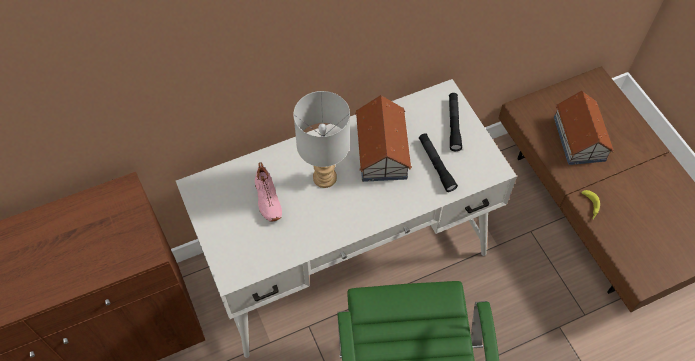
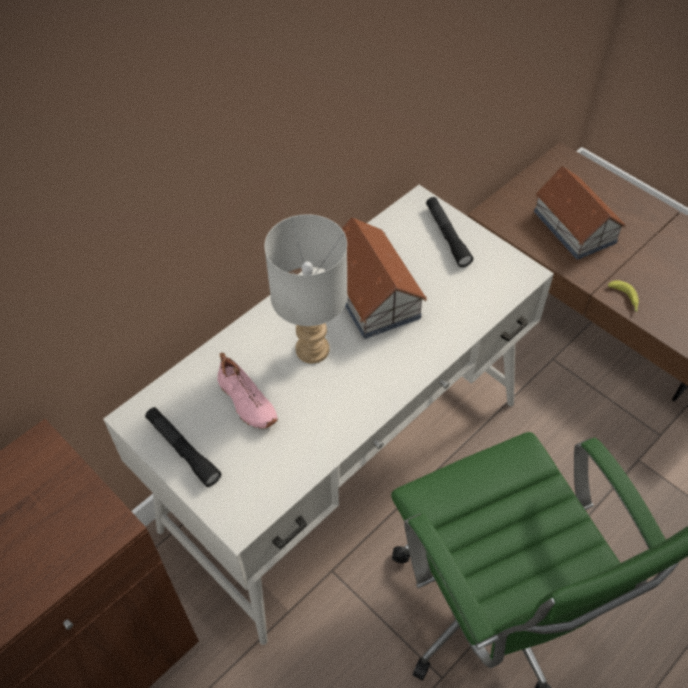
camera: 20 degrees left, 5 degrees down
black flashlight [419,133,458,192] -> black flashlight moved to [145,407,221,487]

